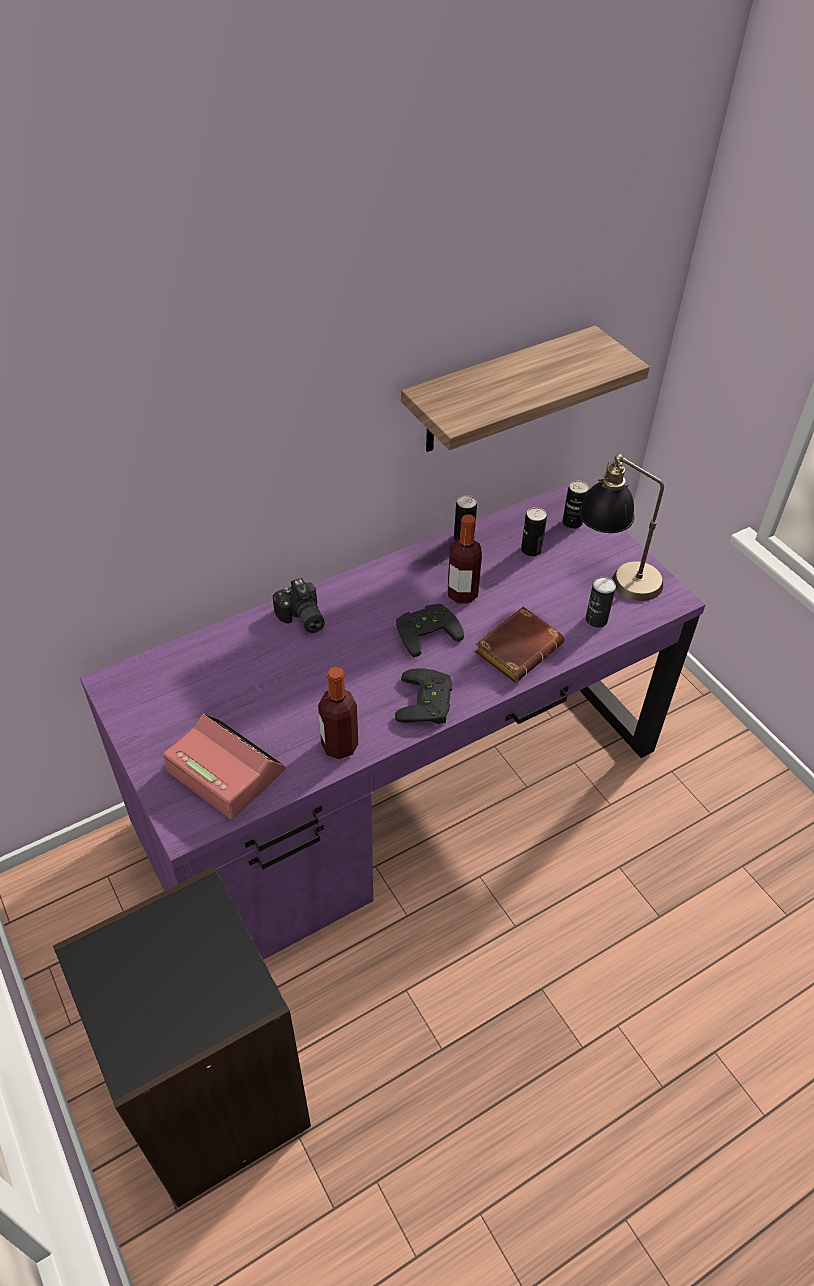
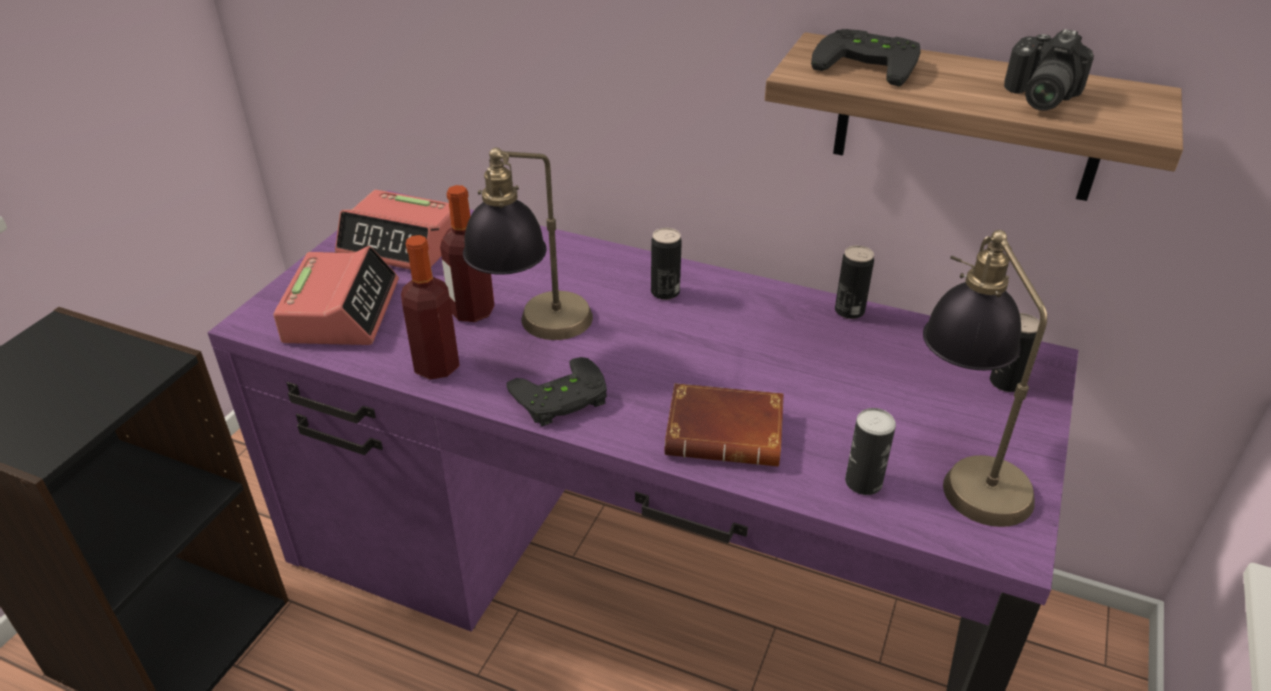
camera: 55 degrees right, 10 degrees down
camera [273,578,325,633] -> camera moved to [1004,29,1094,111]
black game controller [396,604,464,657] -> black game controller moved to [811,29,920,87]
bottle [448,514,482,604] -> bottle moved to [440,185,494,322]
can [521,507,547,556] -> can moved to [651,228,682,300]
none -> alarm clock [335,190,451,270]
none -> table lamp [463,148,593,340]

